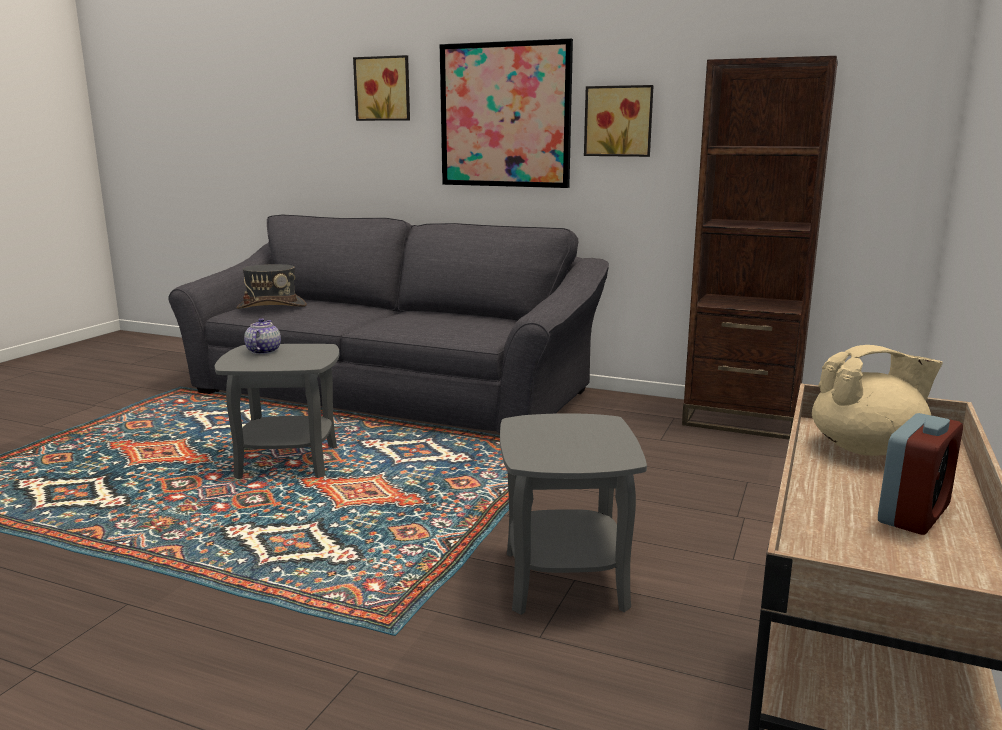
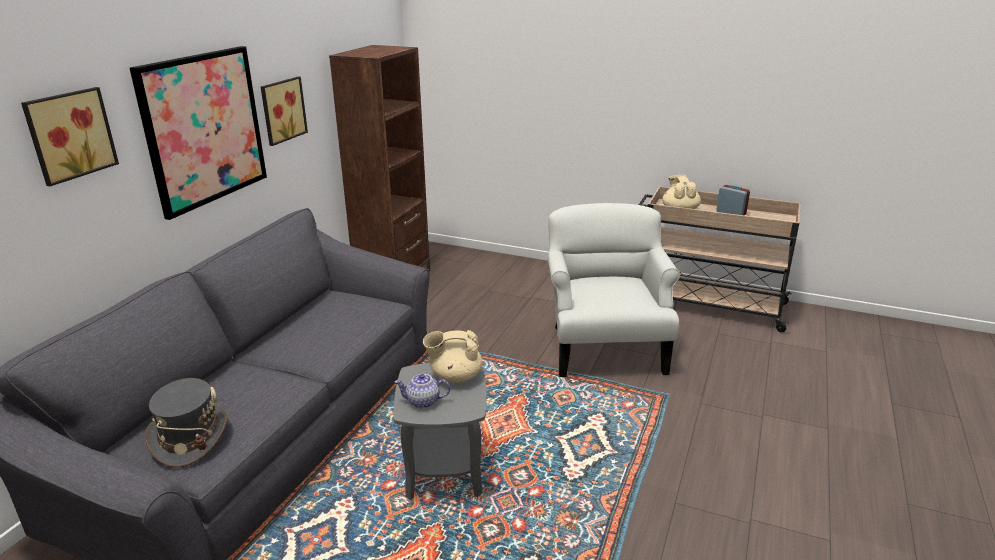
camera: 90 degrees left, 10 degrees up
grey side table [500,413,647,615] -> white armchair [548,203,680,377]
none -> beige teapot [423,330,482,383]

